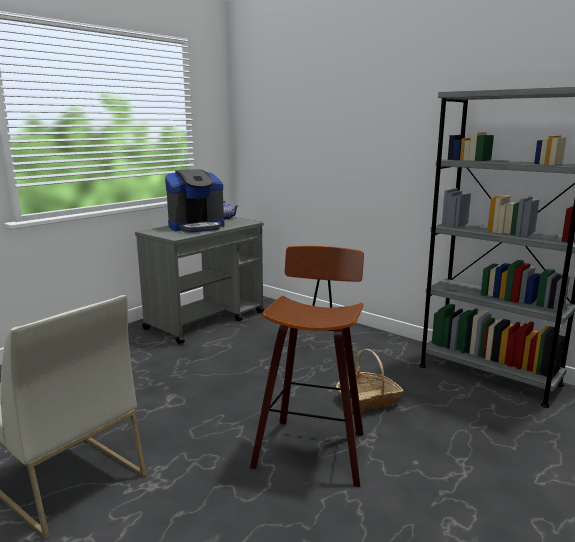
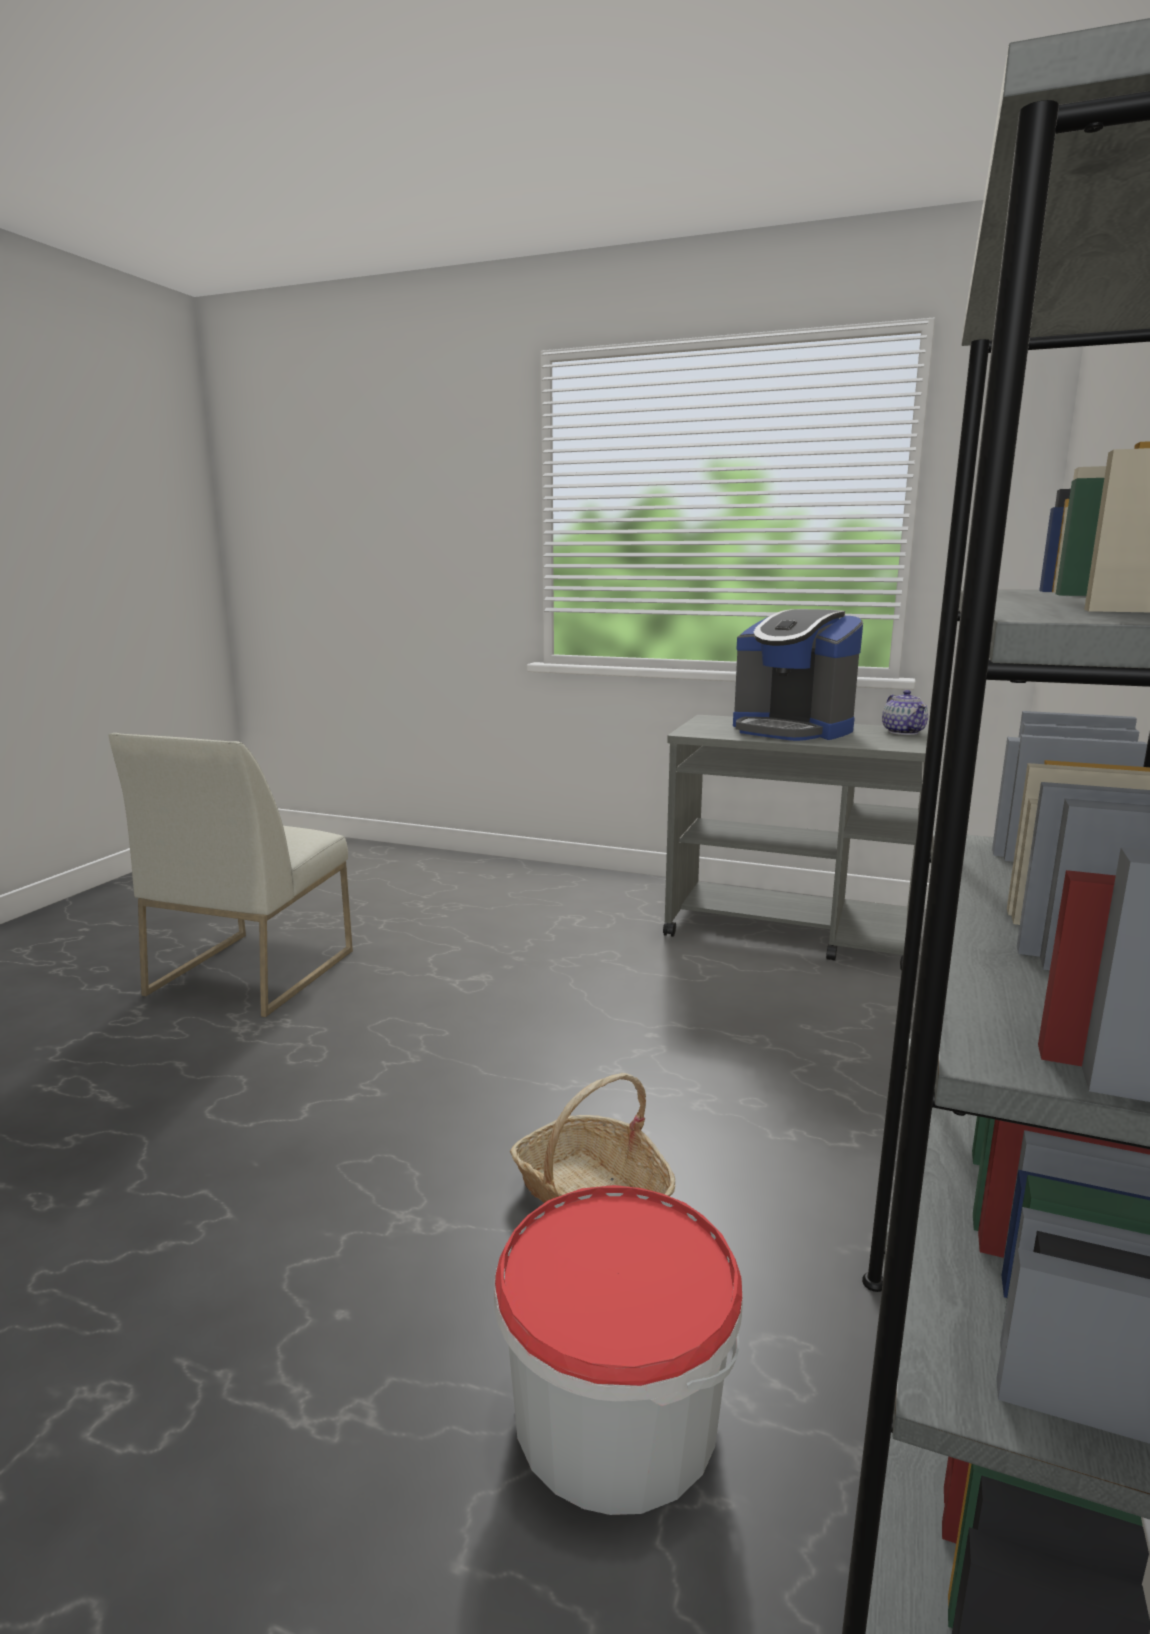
camera: 70 degrees right, 0 degrees up
stool [250,246,364,487] -> none
none -> bucket [494,1185,743,1515]

